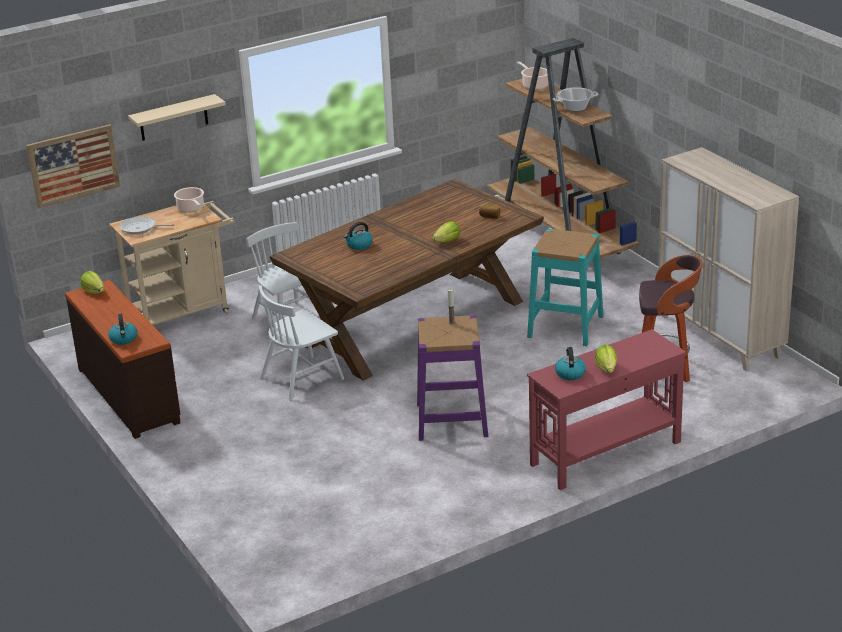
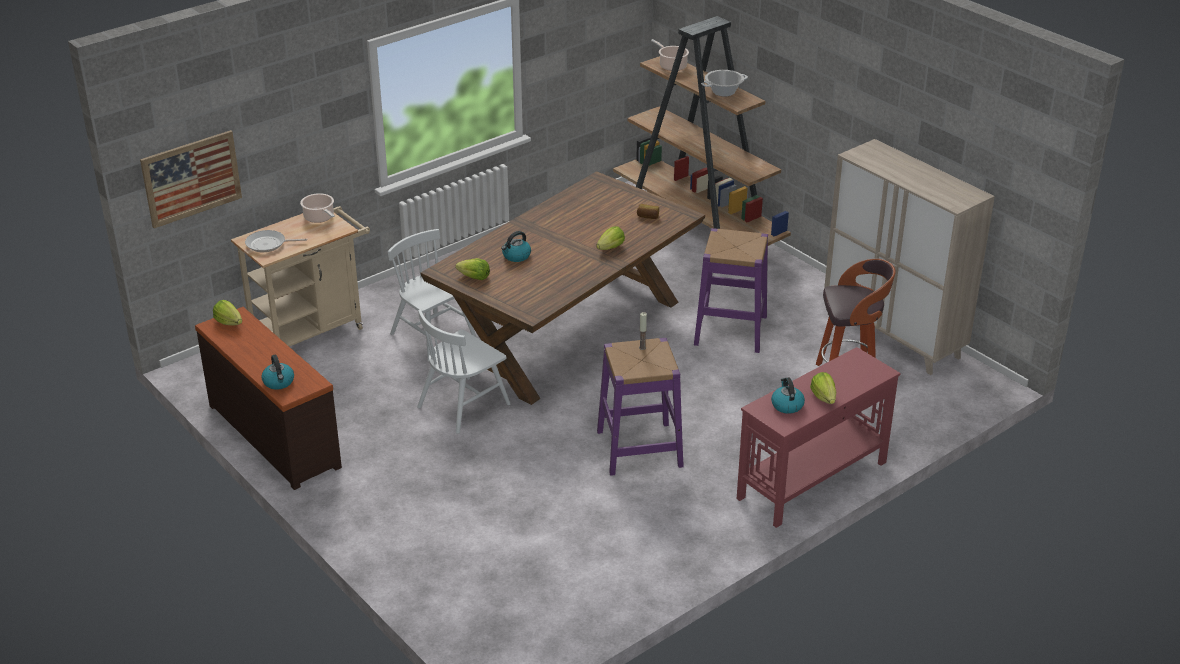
camera: 10 degrees left, 5 degrees up
beige shelf [128,94,226,141] -> none
turquoise stool [527,229,604,346] -> purple stool [694,228,768,353]
none -> lettuce [455,258,490,280]

